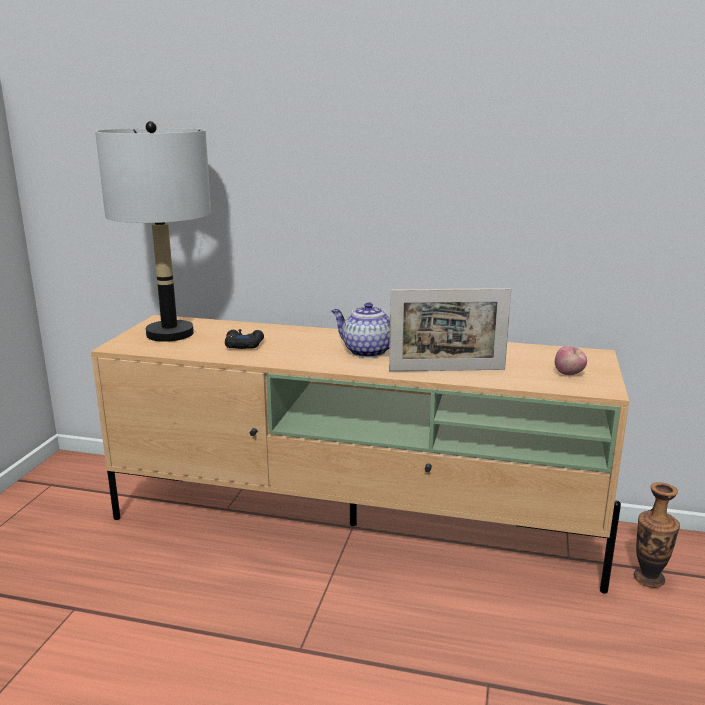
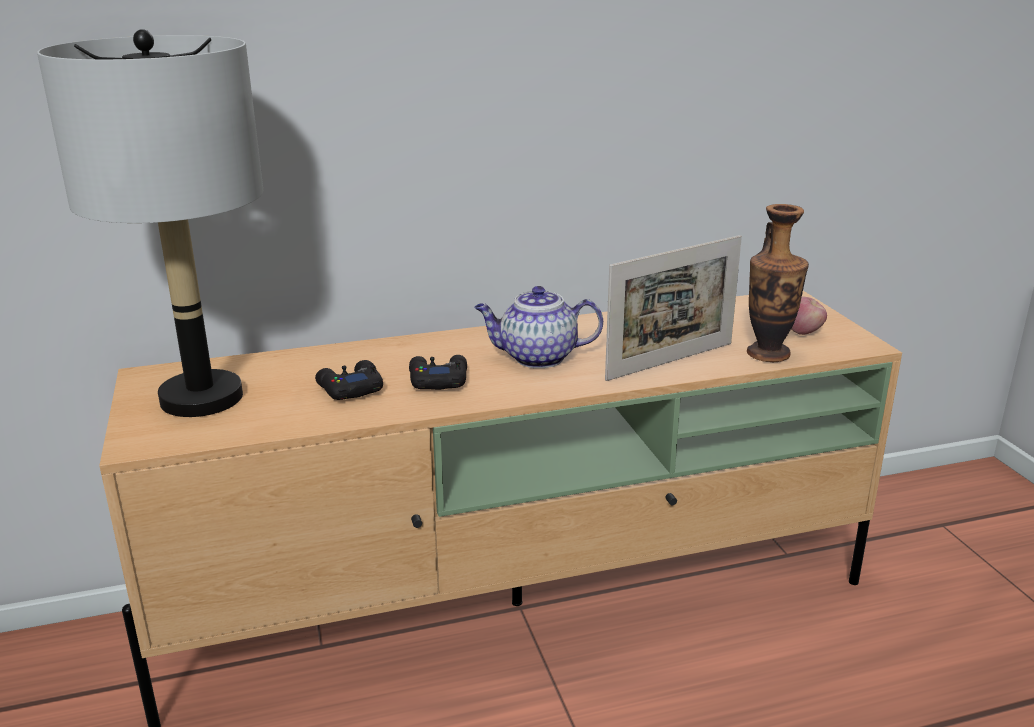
camera: 30 degrees left, 5 degrees up
vase [634,482,680,588] -> vase moved to [747,204,809,362]
none -> black game controller [409,355,467,390]

